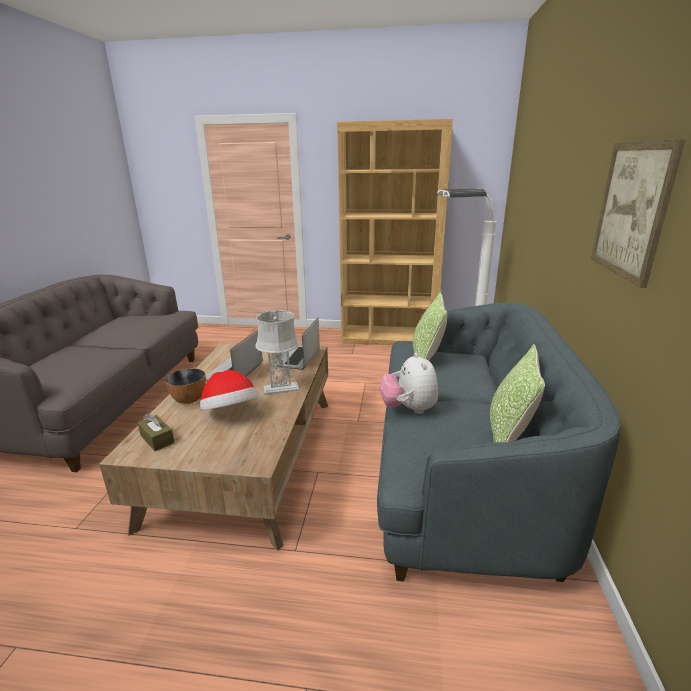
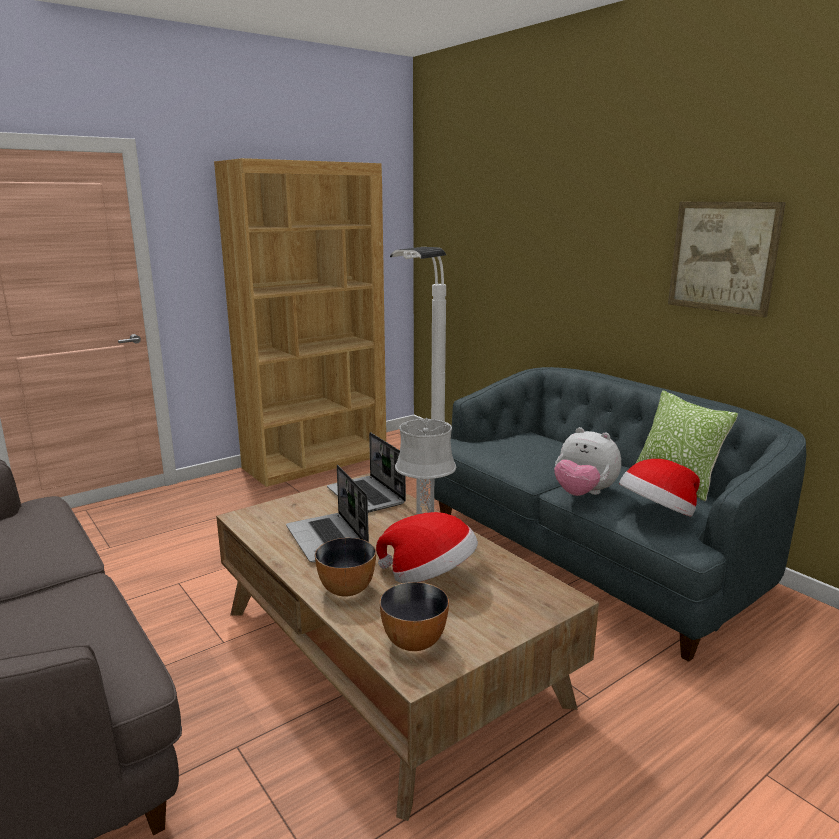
camera: 45 degrees left, 5 degrees down
brown tissue box [138,413,175,451] -> bowl [380,582,449,651]
pillow [413,292,447,360] -> none
none -> hat [619,459,700,517]

